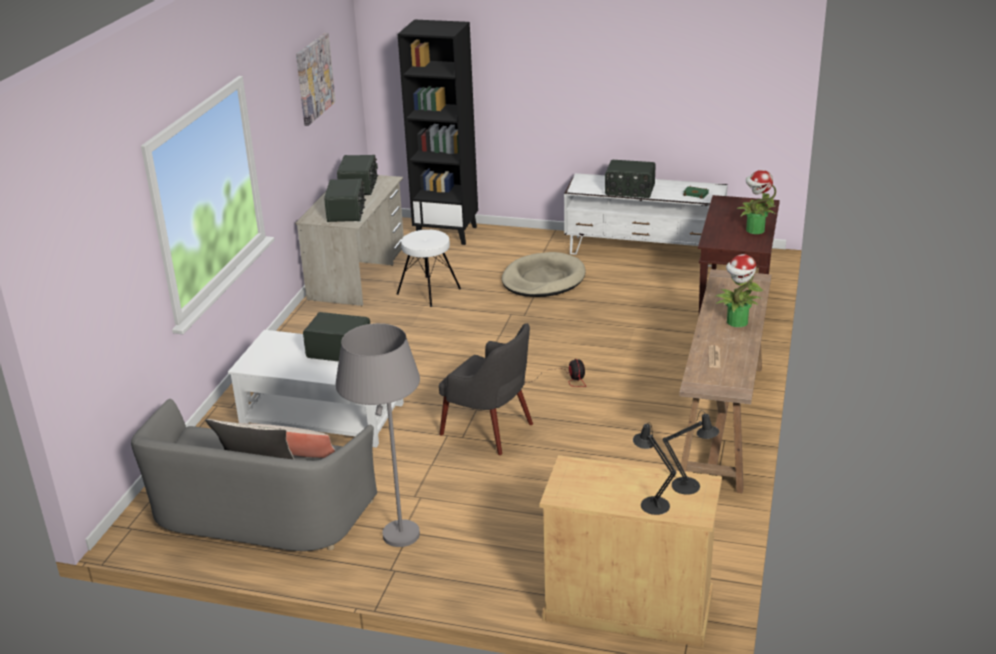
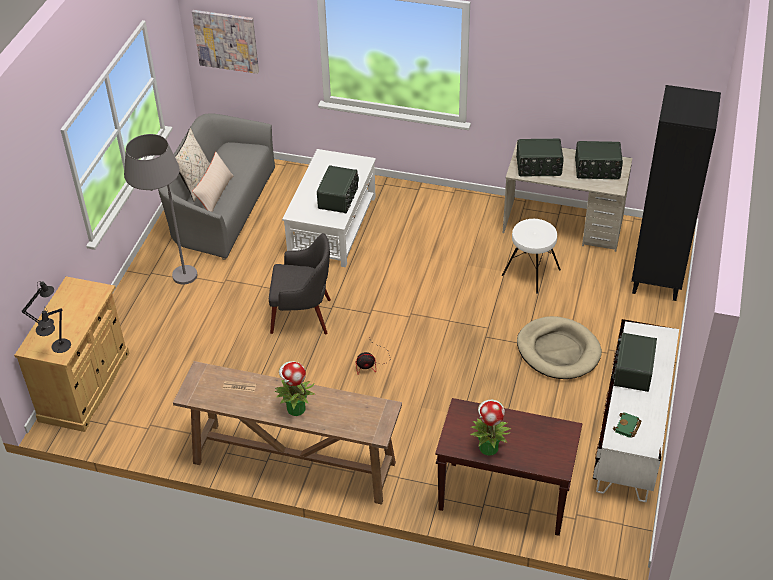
camera: 90 degrees right, 15 degrees up
picture [296,33,336,126] -> picture moved to [192,10,259,74]
grey armchair [439,323,533,455] -> grey armchair turned 120 degrees counterclockwise [269,233,331,334]

